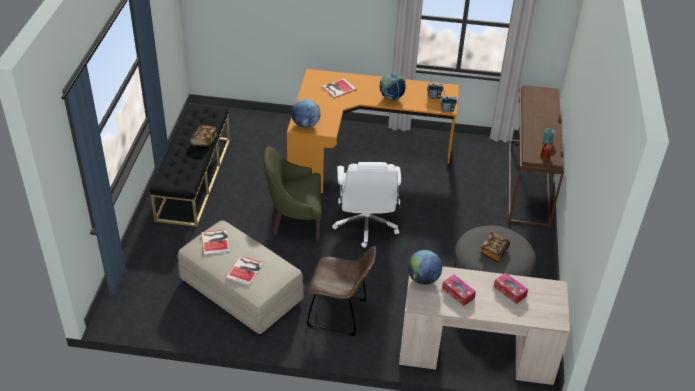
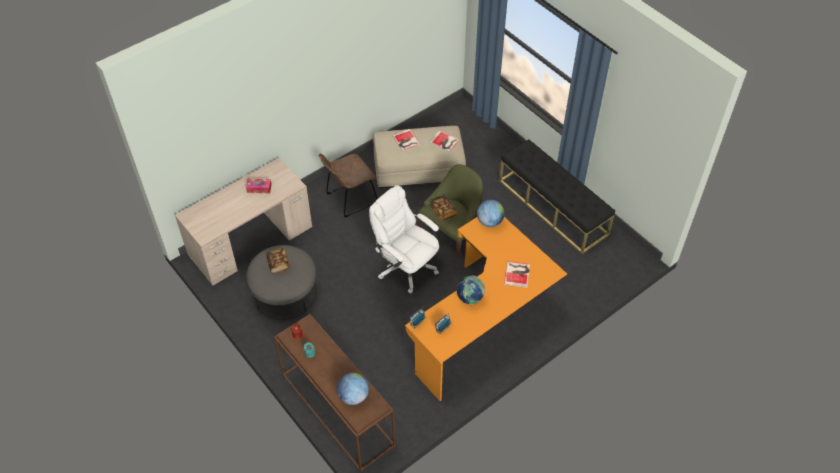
camera: 135 degrees right, 10 degrees up
book [190,125,217,147] -> book moved to [431,197,458,221]
globe [407,250,442,285] -> globe moved to [337,373,369,405]
tissue box [494,273,528,304] -> none

